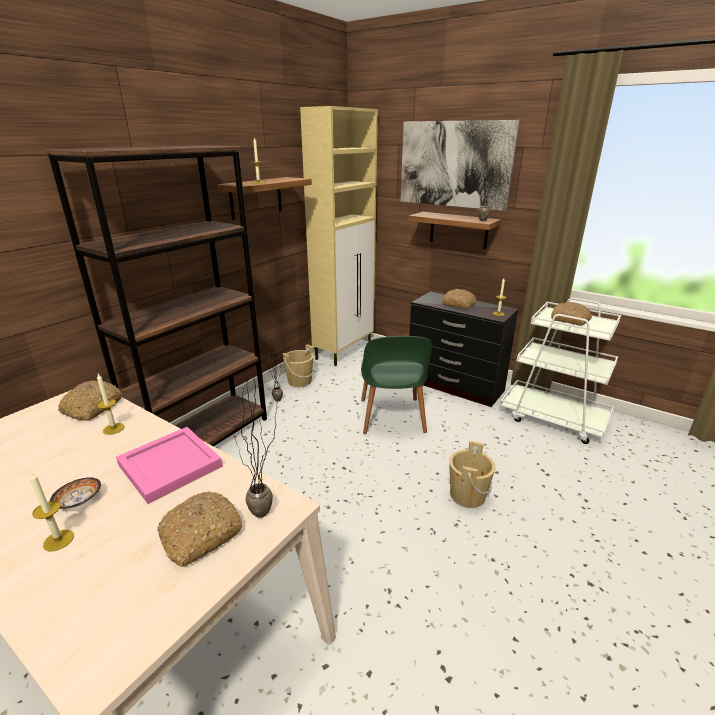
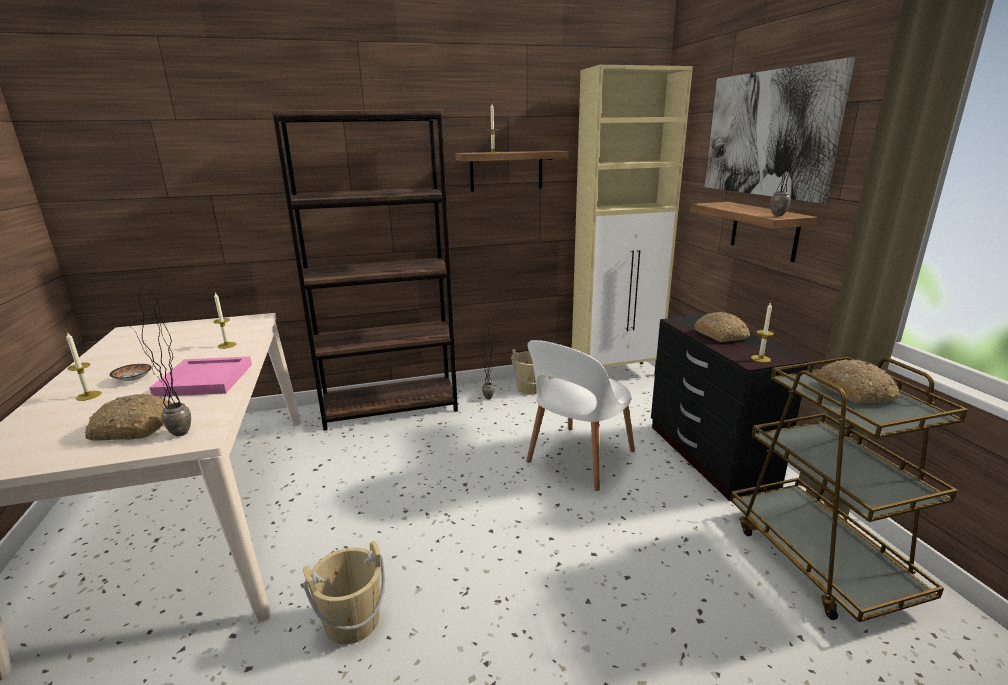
camera: 40 degrees right, 5 degrees down
bread [58,381,122,421] -> none
green chair [361,336,432,434] -> white chair [526,340,635,491]
beige bucket [449,441,495,508] -> beige bucket moved to [303,541,385,644]
white cart [500,298,621,444] -> brown cart [730,357,968,622]

